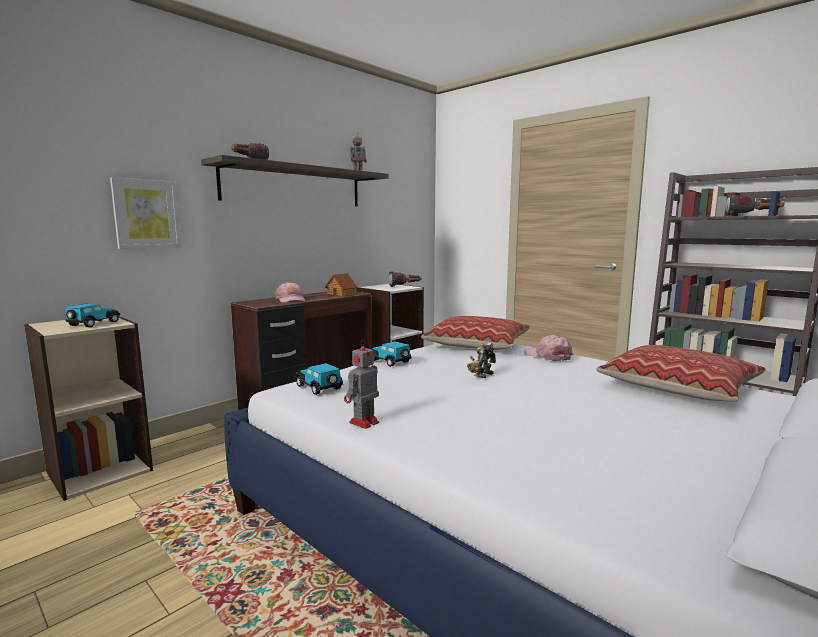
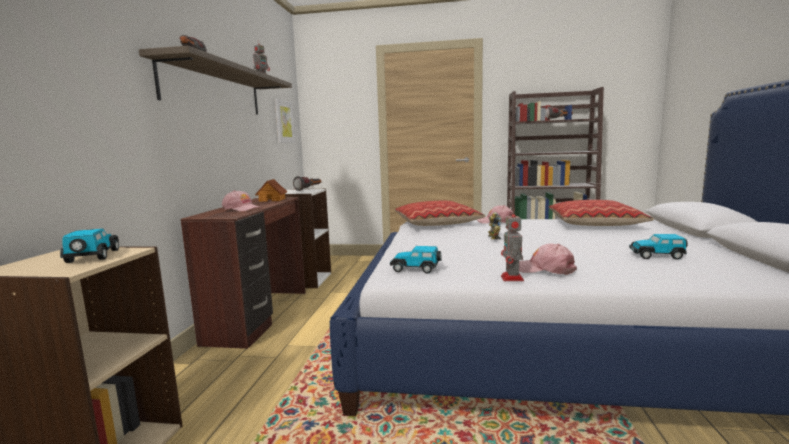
camera: 35 degrees left, 0 degrees up
picture [110,177,181,249] -> picture moved to [275,99,295,143]
toy car [371,341,411,367] -> toy car moved to [629,234,688,260]
none -> pink cap [519,243,577,275]

